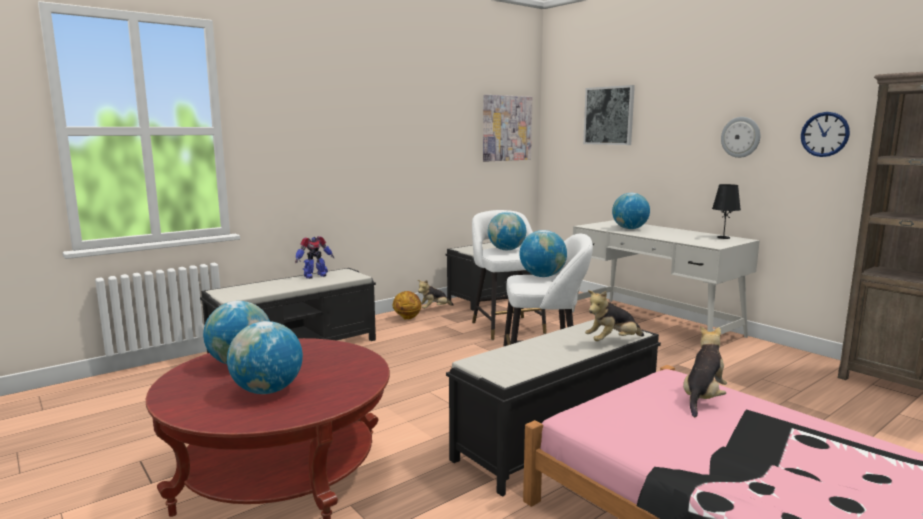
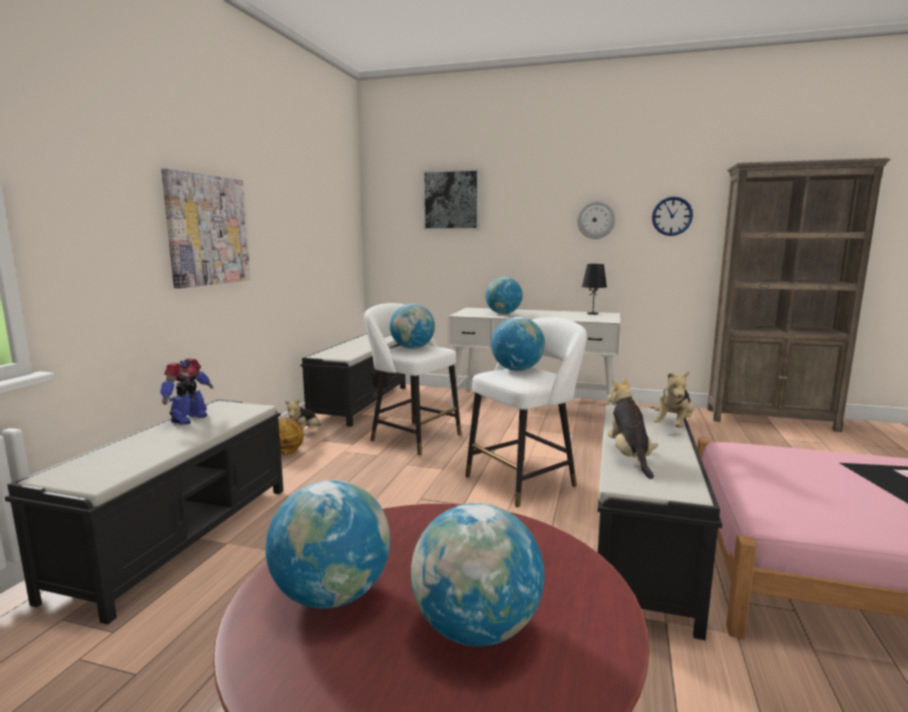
camera: 35 degrees left, 0 degrees up
picture [483,95,533,162] -> picture moved to [161,168,251,288]
plush toy [683,326,727,417] -> plush toy moved to [608,378,658,479]

